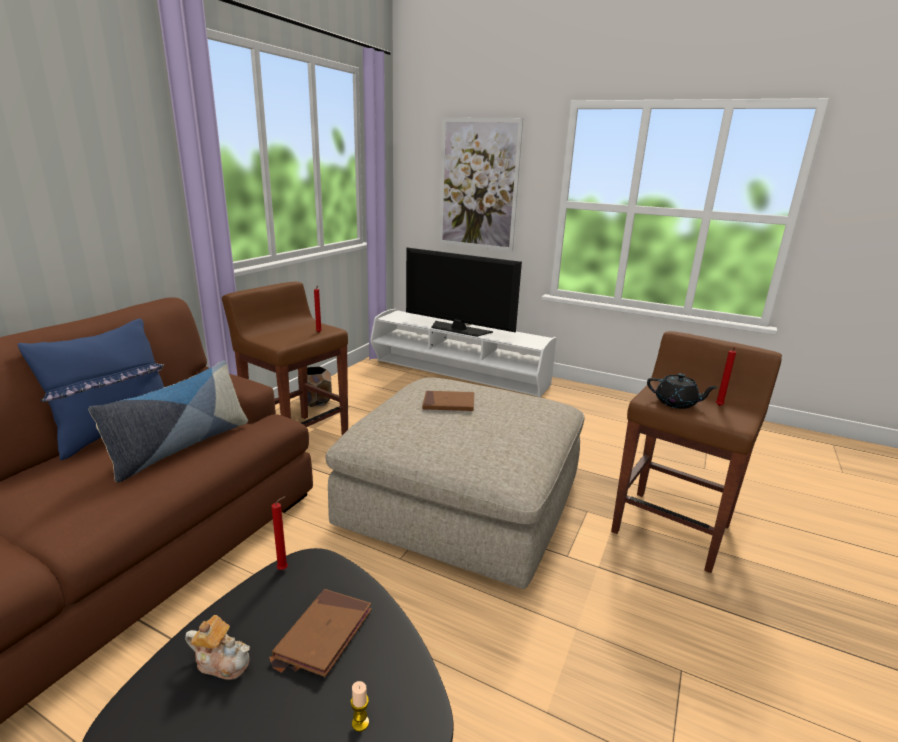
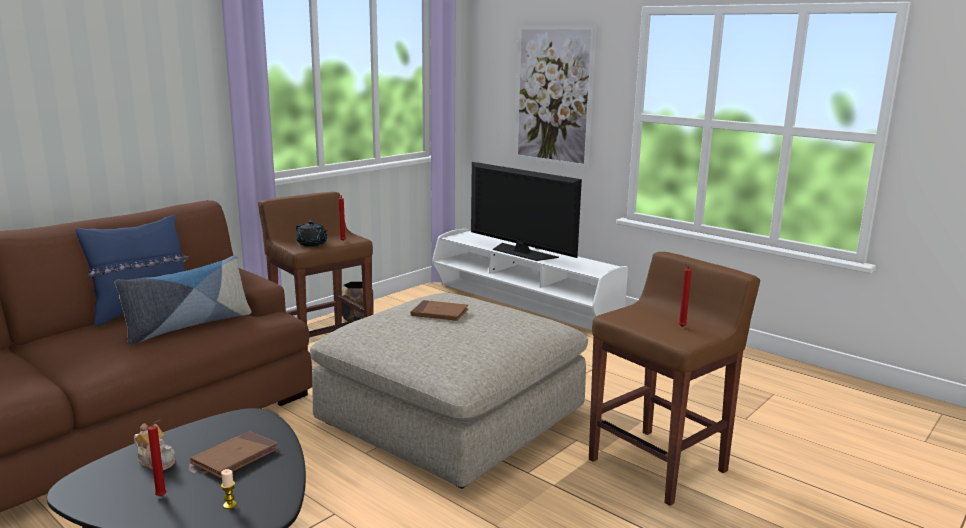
camera: 15 degrees right, 5 degrees down
red candle [271,497,288,570] -> red candle moved to [148,420,167,496]
black teapot [647,373,718,409] -> black teapot moved to [296,221,328,247]

